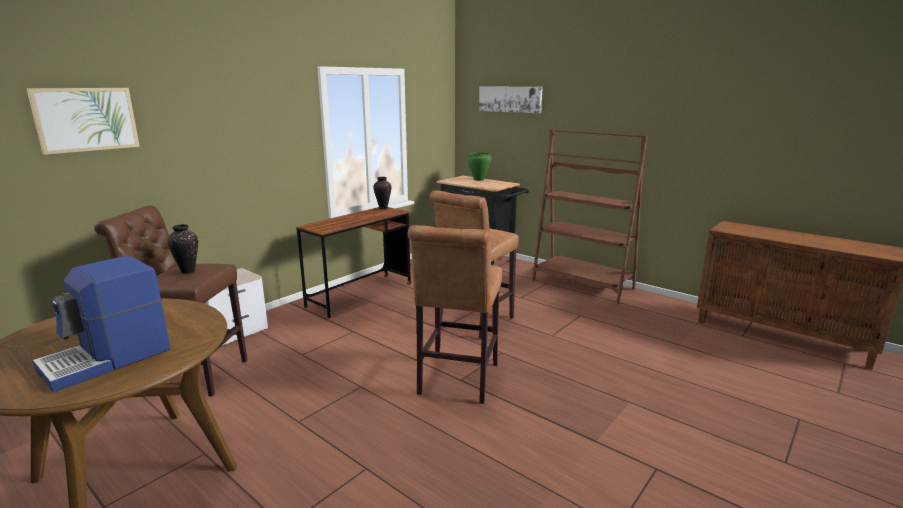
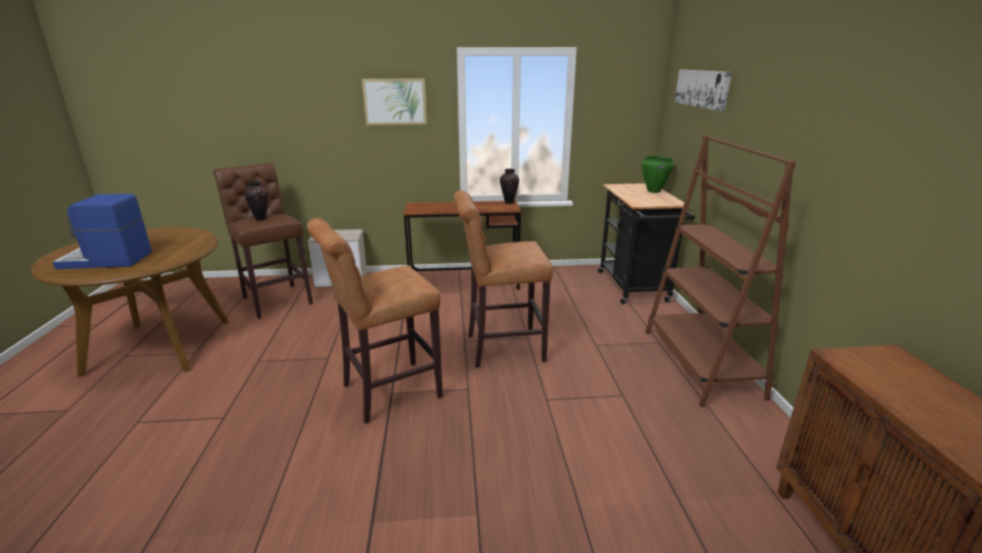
camera: 45 degrees right, 5 degrees up
picture [26,88,140,155] -> picture moved to [362,79,427,125]

